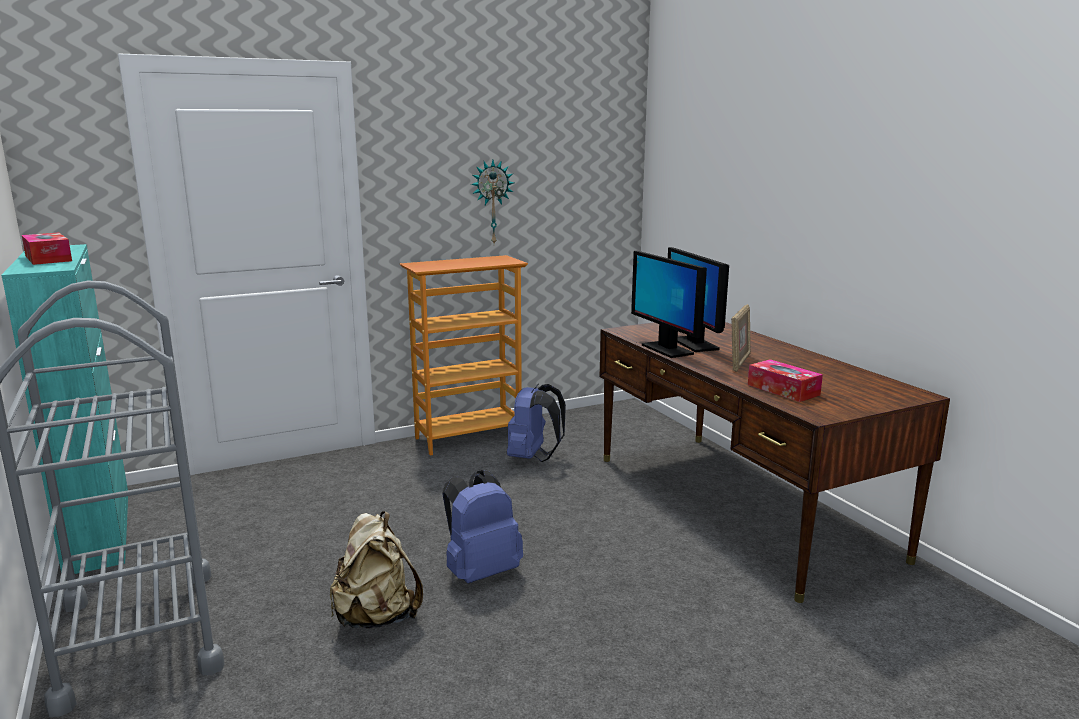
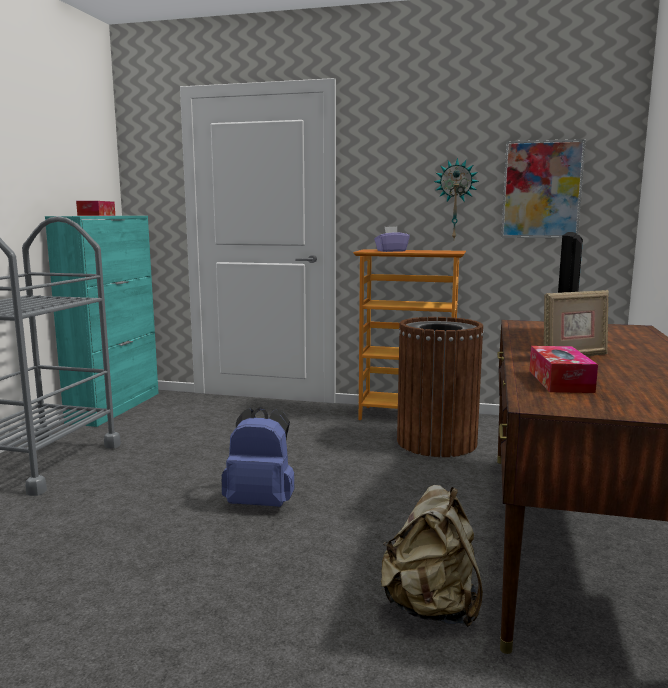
camera: 40 degrees right, 5 degrees down
beige backpack [330,511,423,629] -> beige backpack moved to [380,485,483,627]
blue backpack [507,383,566,462] -> brown trash can [397,317,484,457]
monitor [631,251,707,358] -> none
none -> purple tissue box [374,227,410,252]
none -> picture [501,139,586,238]

